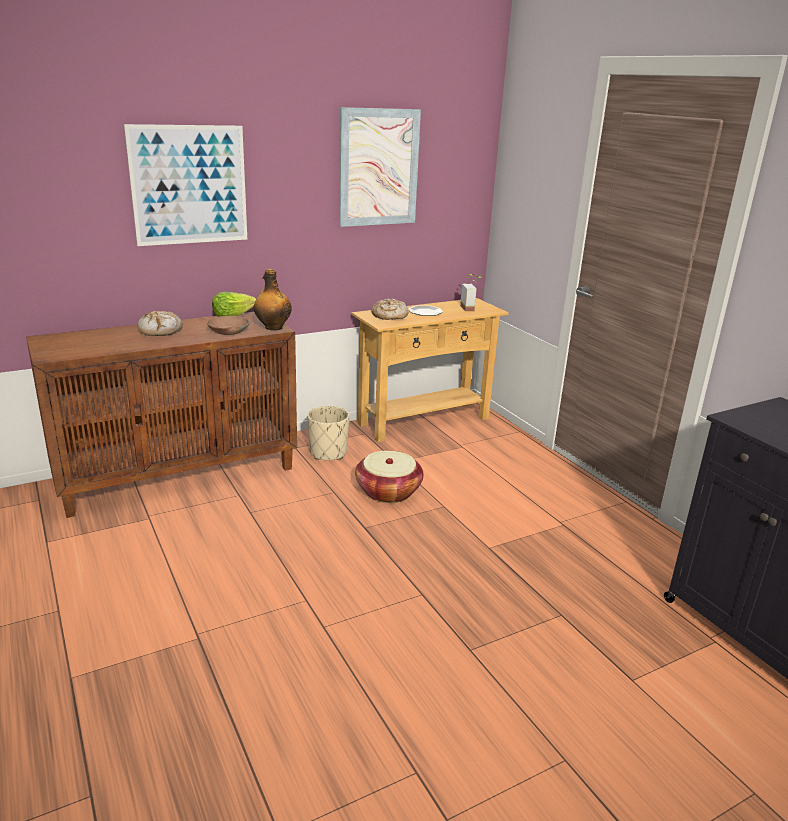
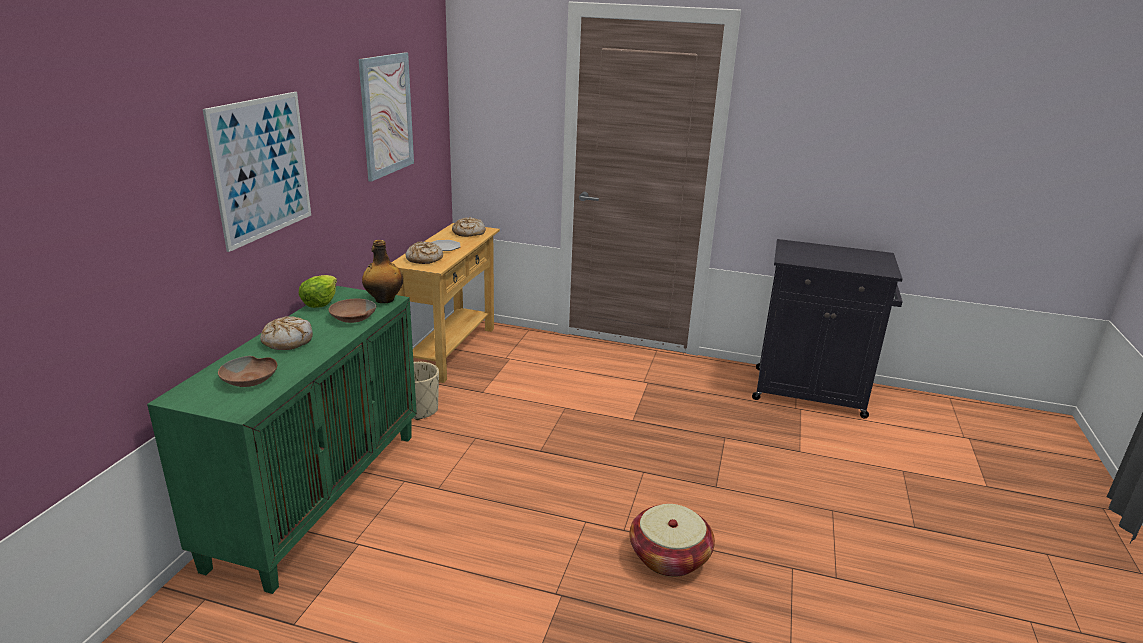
camera: 45 degrees left, 0 degrees up
brown cabinet [26,312,297,518] -> green cabinet [147,286,417,594]
basket [355,451,423,503] -> basket moved to [629,504,715,577]
potted plant [460,274,482,311] -> bread [452,217,486,237]
none -> brown bowl [218,356,277,387]

